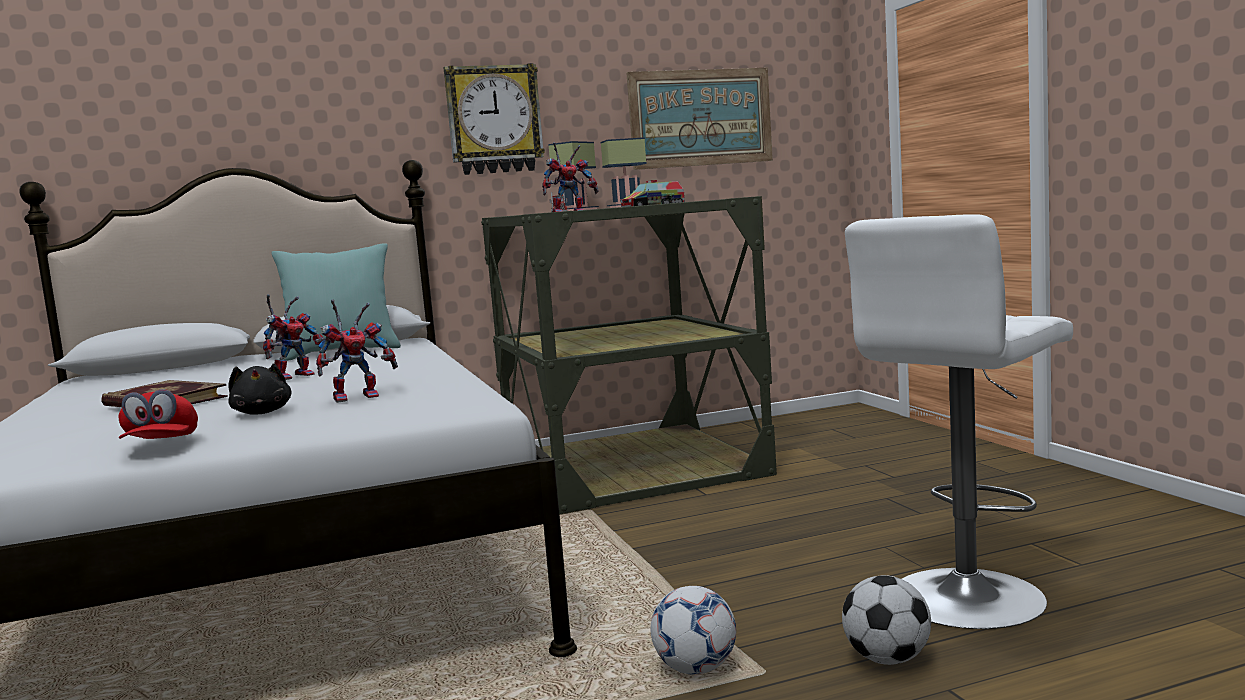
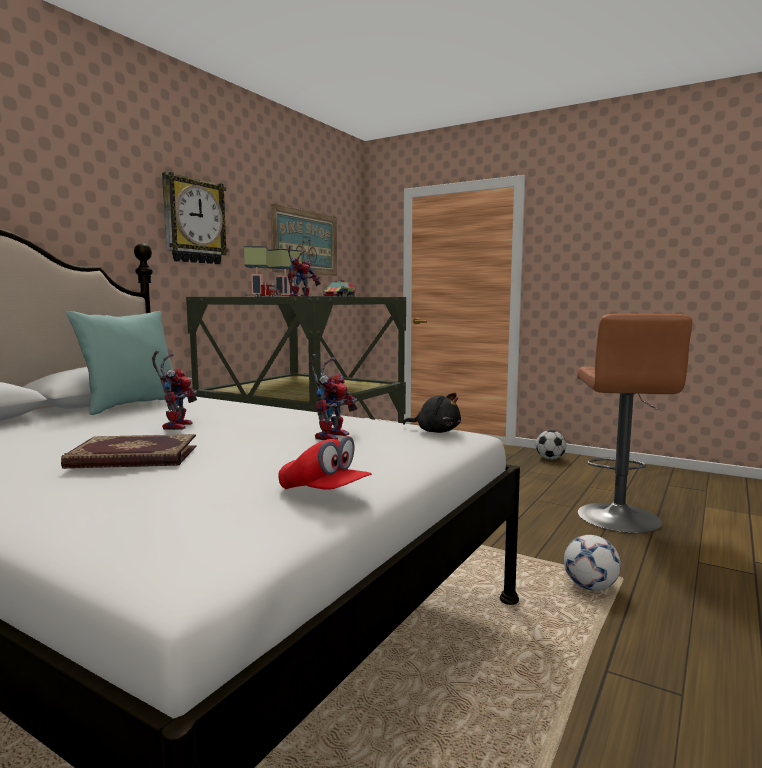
camera: 40 degrees left, 0 degrees up
black plush toy [228,363,291,415] -> black plush toy moved to [403,393,461,433]
football [842,575,931,665] -> football moved to [536,430,566,460]
white stool [845,214,1073,629] -> brown stool [577,314,692,533]

